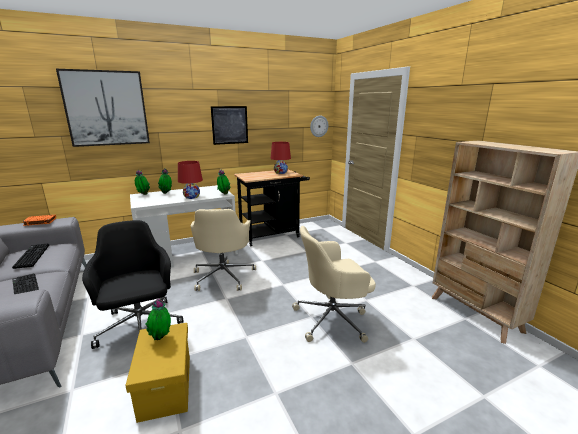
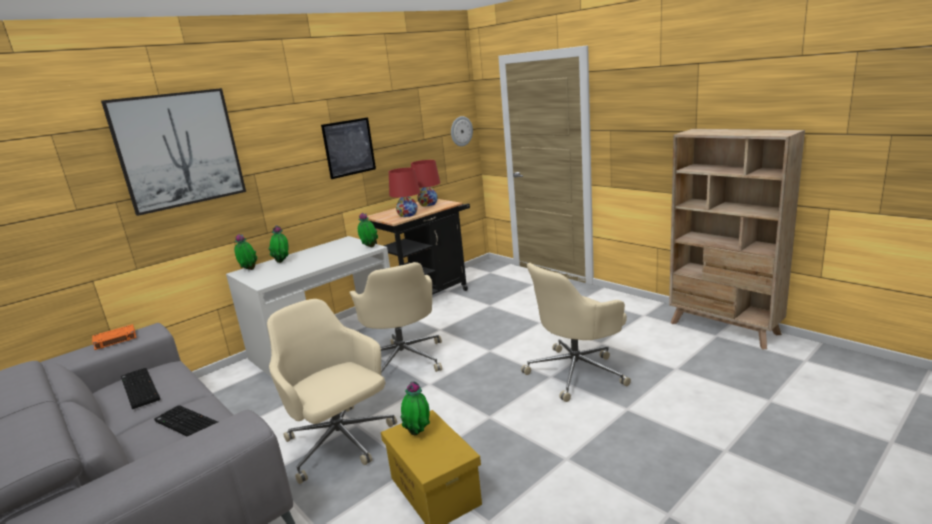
camera: 15 degrees left, 0 degrees up
black office chair [82,220,184,349] -> beige office chair [267,299,397,484]
red table lamp [178,161,203,199] -> red table lamp moved to [389,168,420,217]

